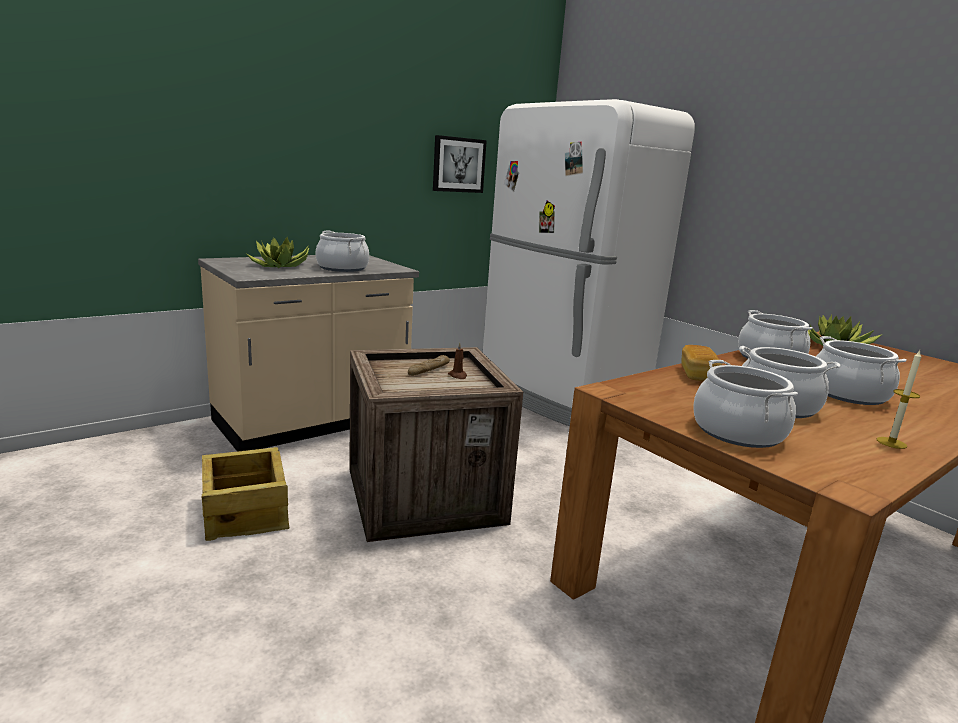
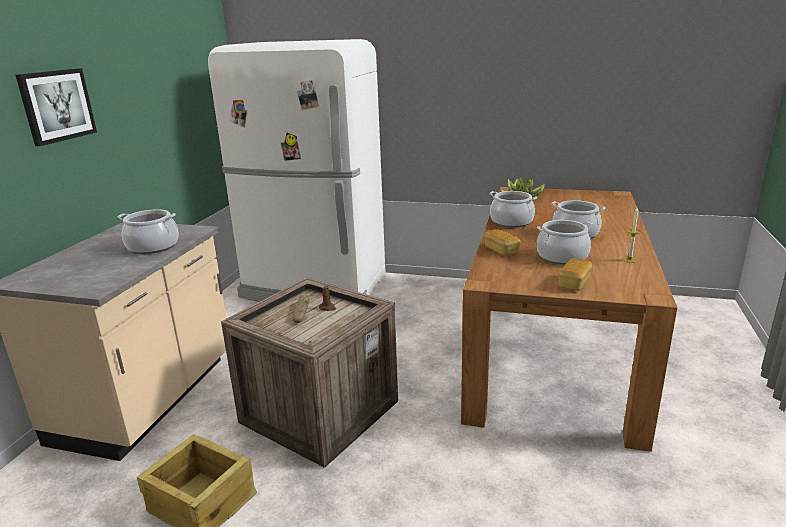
camera: 35 degrees left, 5 degrees up
potted plant [247,237,309,268] -> none
picture [433,135,487,193] -> picture moved to [16,68,97,146]
cooking pot [693,360,798,448] -> bread [558,258,592,291]

